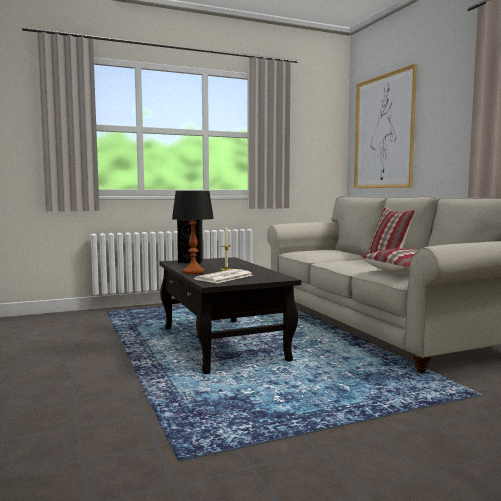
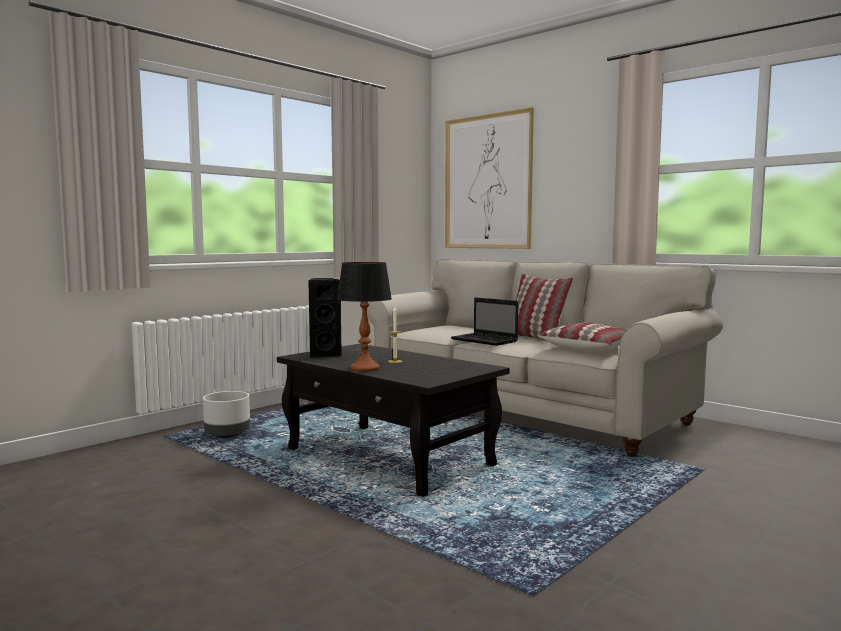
camera: 25 degrees left, 0 degrees up
newspaper [194,269,253,283] -> none
none -> grey planter [203,391,250,438]
none -> laptop [451,297,518,346]

